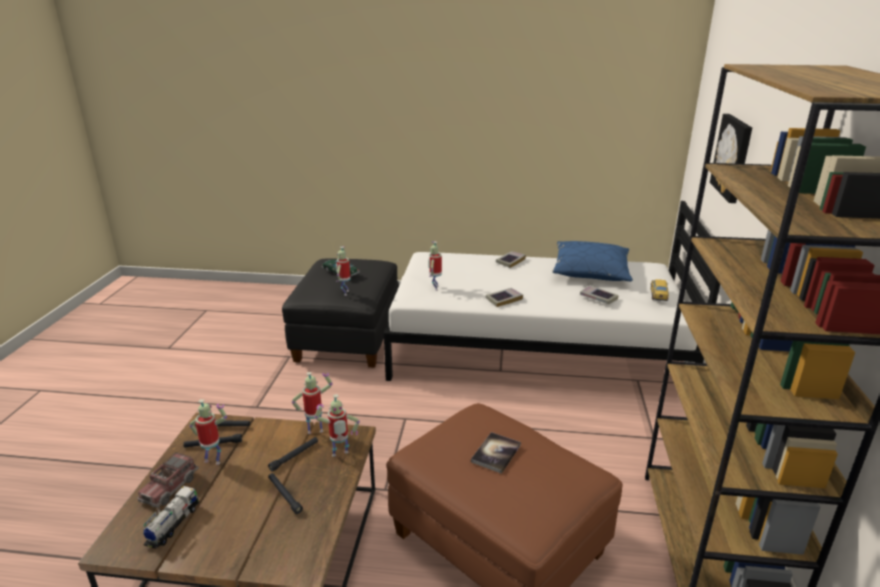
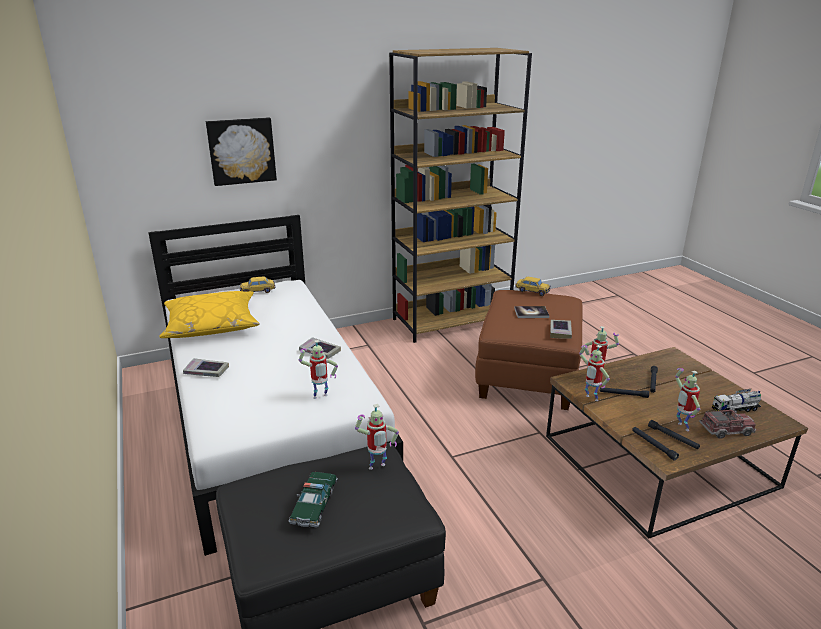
camera: 120 degrees left, 0 degrees up
blue pillow [553,241,633,281] -> yellow pillow [159,291,260,338]
book [580,285,619,304] -> book moved to [550,320,572,339]
none -> toy car [515,277,550,296]

